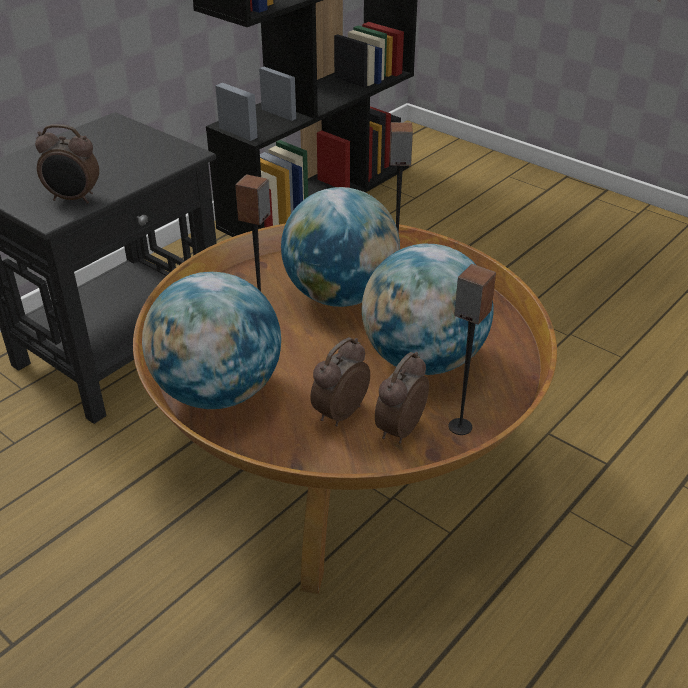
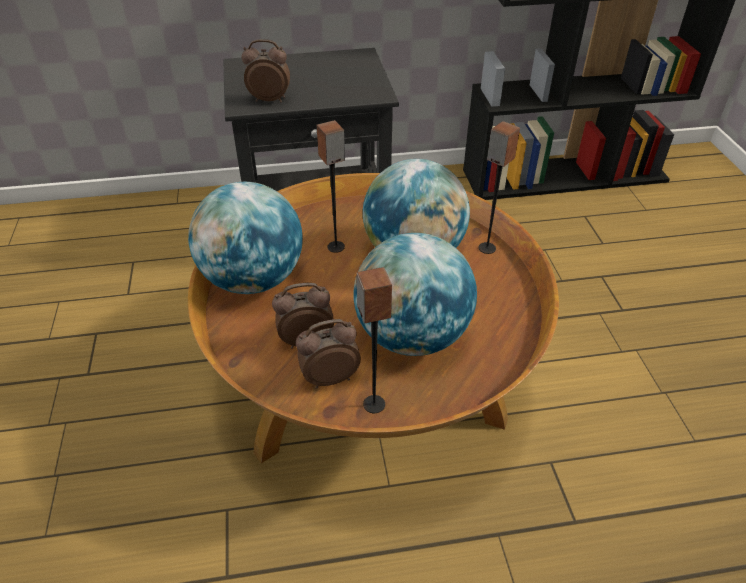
camera: 40 degrees right, 5 degrees up
alarm clock [35,124,99,204] -> alarm clock turned 135 degrees clockwise [241,39,290,102]

